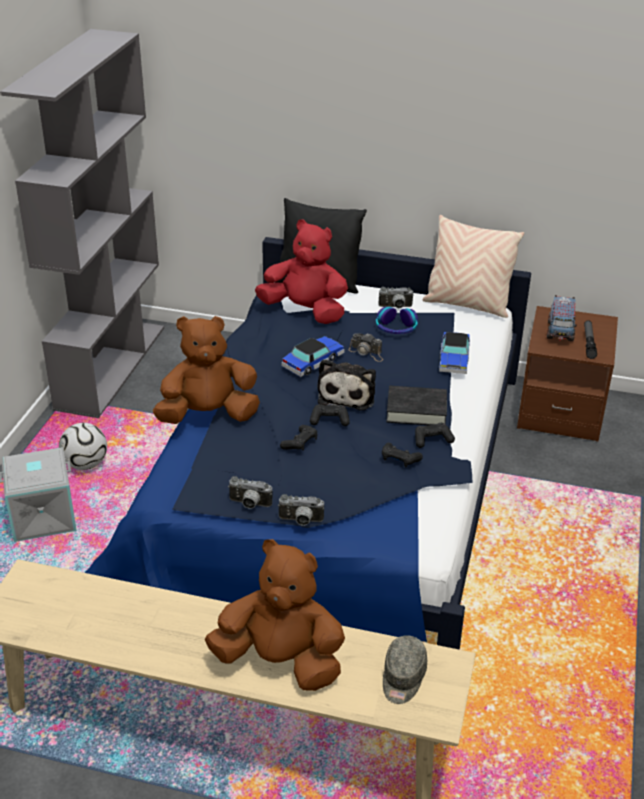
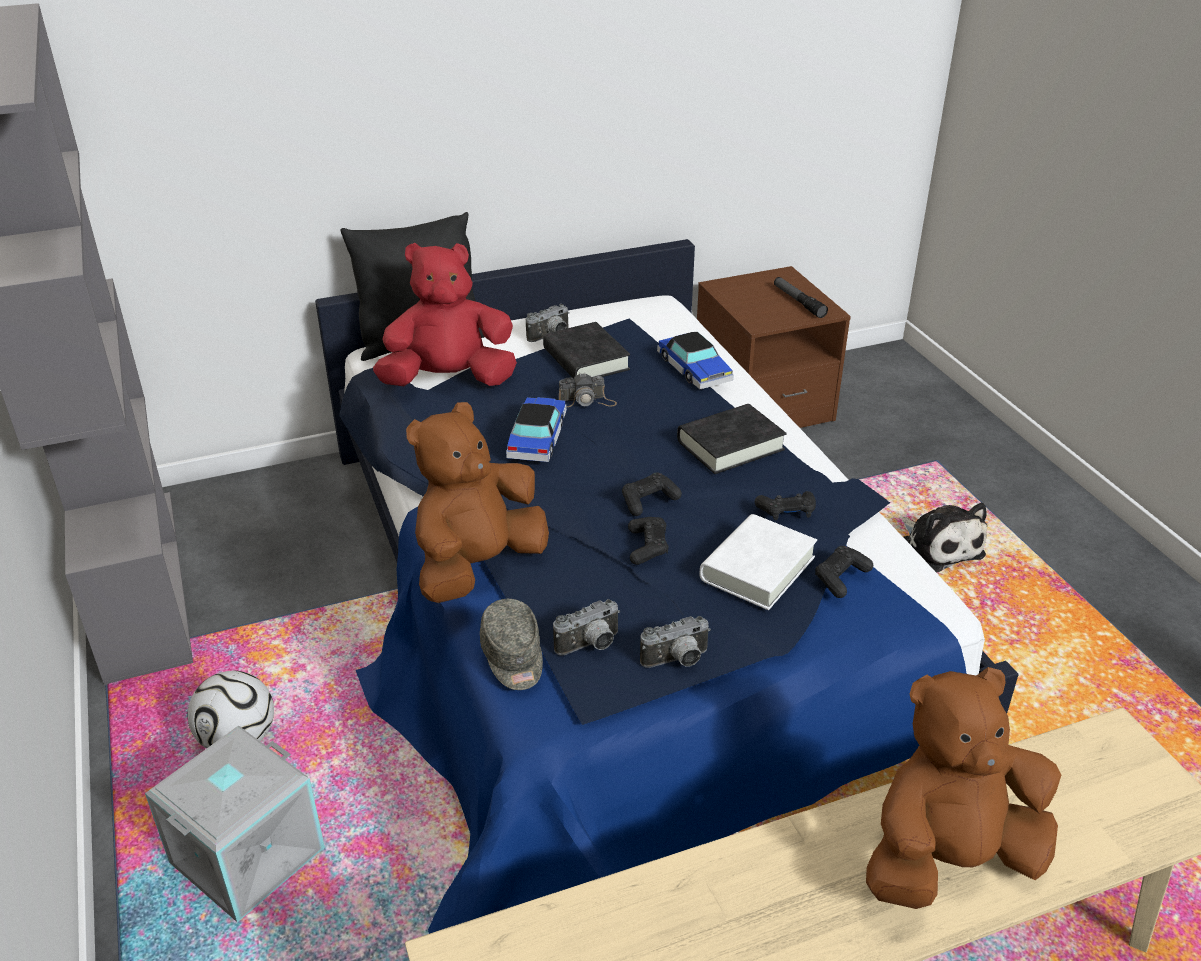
camera: 35 degrees left, 0 degrees up
camera [278,494,324,526] -> camera moved to [553,599,620,655]
plush toy [317,359,376,411] -> plush toy moved to [902,503,987,573]
headphones [376,307,418,334] -> black book [543,322,630,379]
grey cap [383,635,427,704] -> grey cap moved to [480,599,543,690]
black game controller [415,423,455,448] -> black game controller moved to [815,546,873,598]
beige pillow [423,215,524,318] -> none
toy truck [547,295,577,341] -> none
none -> white book [699,514,817,610]

